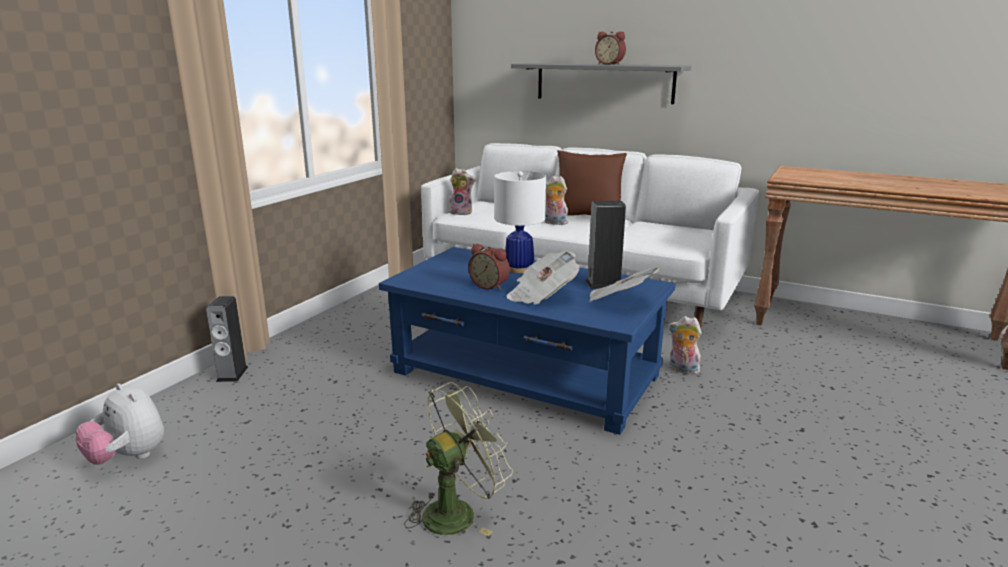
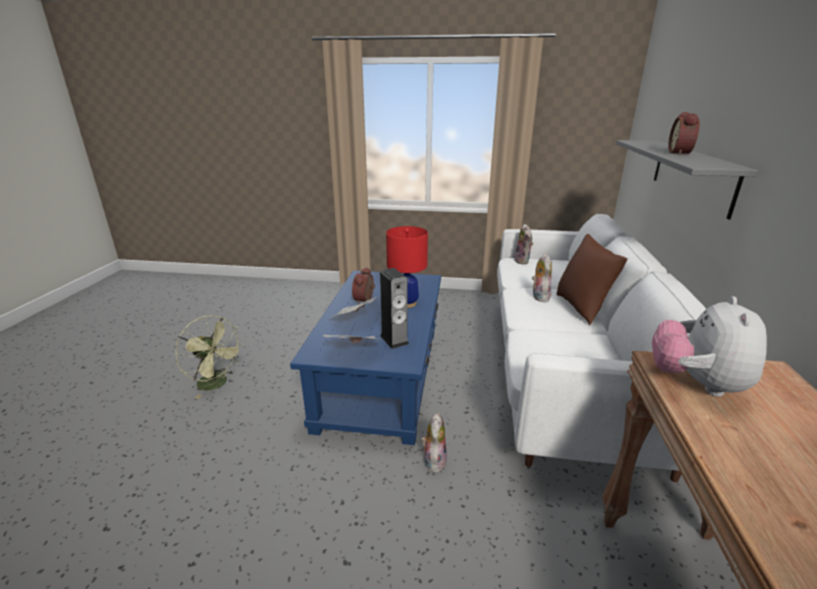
camera: 70 degrees right, 5 degrees up
plush toy [76,384,164,465] -> plush toy moved to [652,296,767,397]
speaker [206,296,248,382] -> none
white table lamp [494,171,546,273] -> red table lamp [386,226,428,308]

